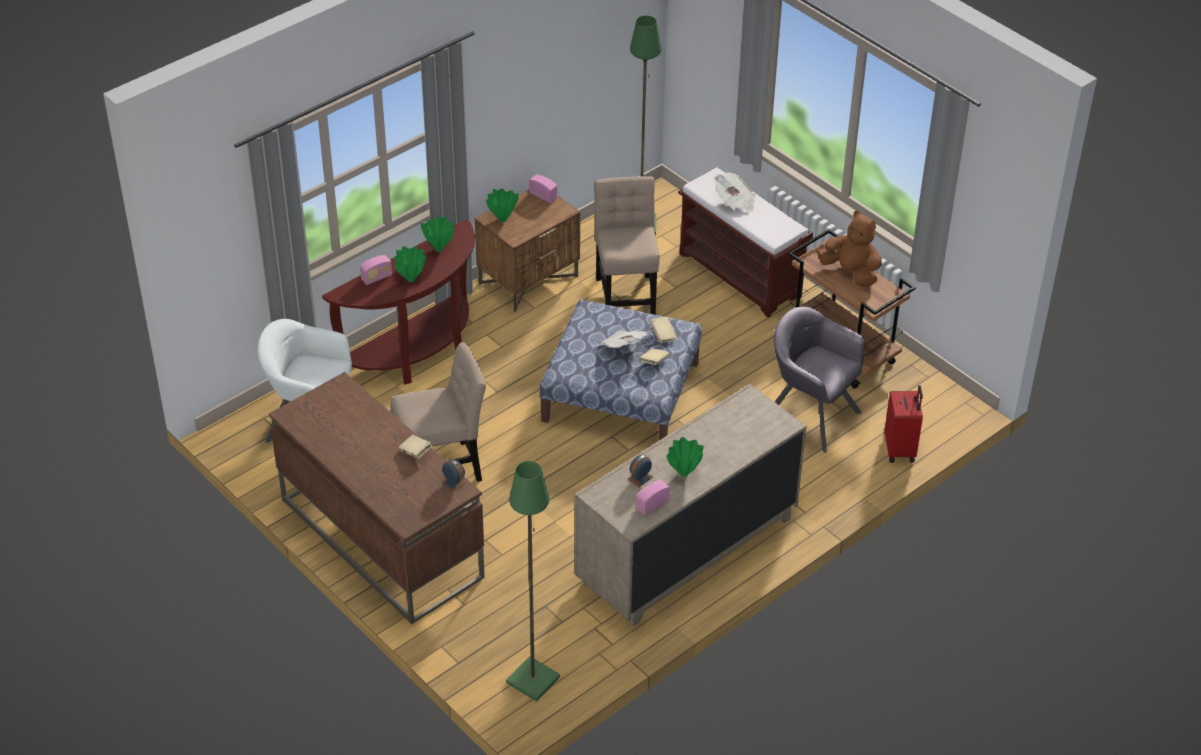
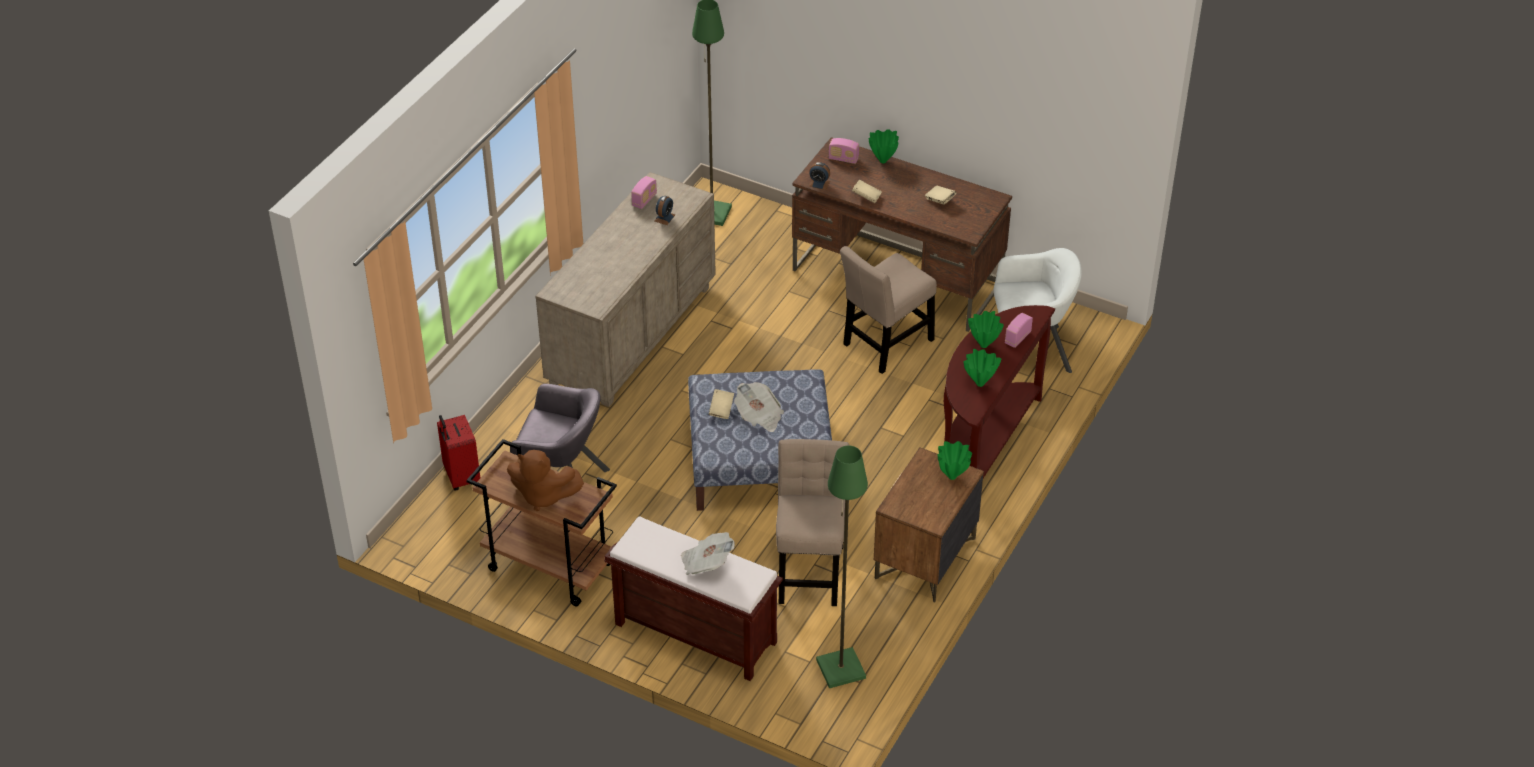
camera: 160 degrees right, 0 degrees up
radio [529,175,558,203] -> radio moved to [829,138,859,164]
beige chair [594,176,660,315] -> beige chair turned 150 degrees counterclockwise [776,439,849,606]
beige book [650,316,677,343] -> beige book moved to [925,186,956,205]
green vase [667,437,704,477] -> green vase moved to [869,129,899,163]

